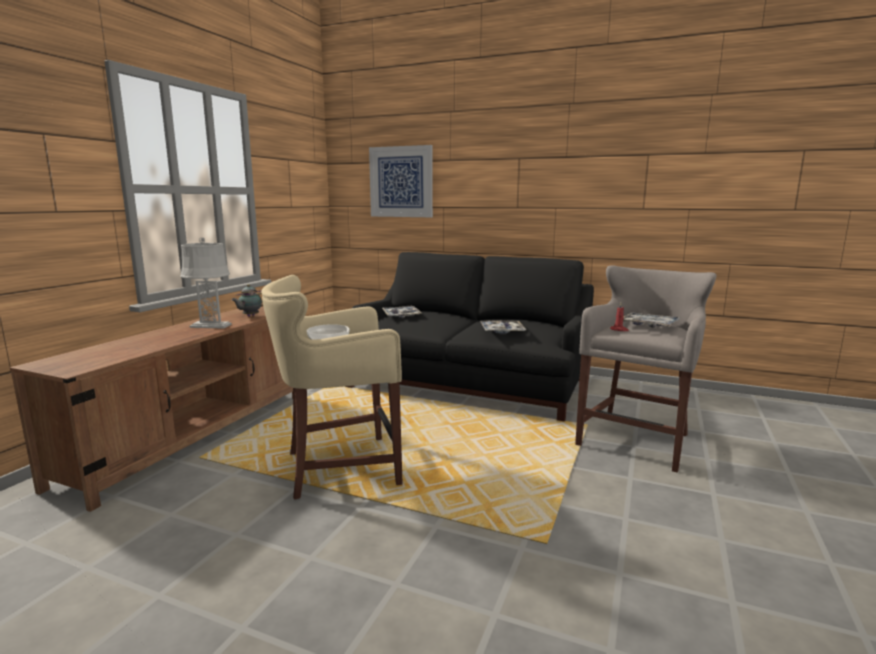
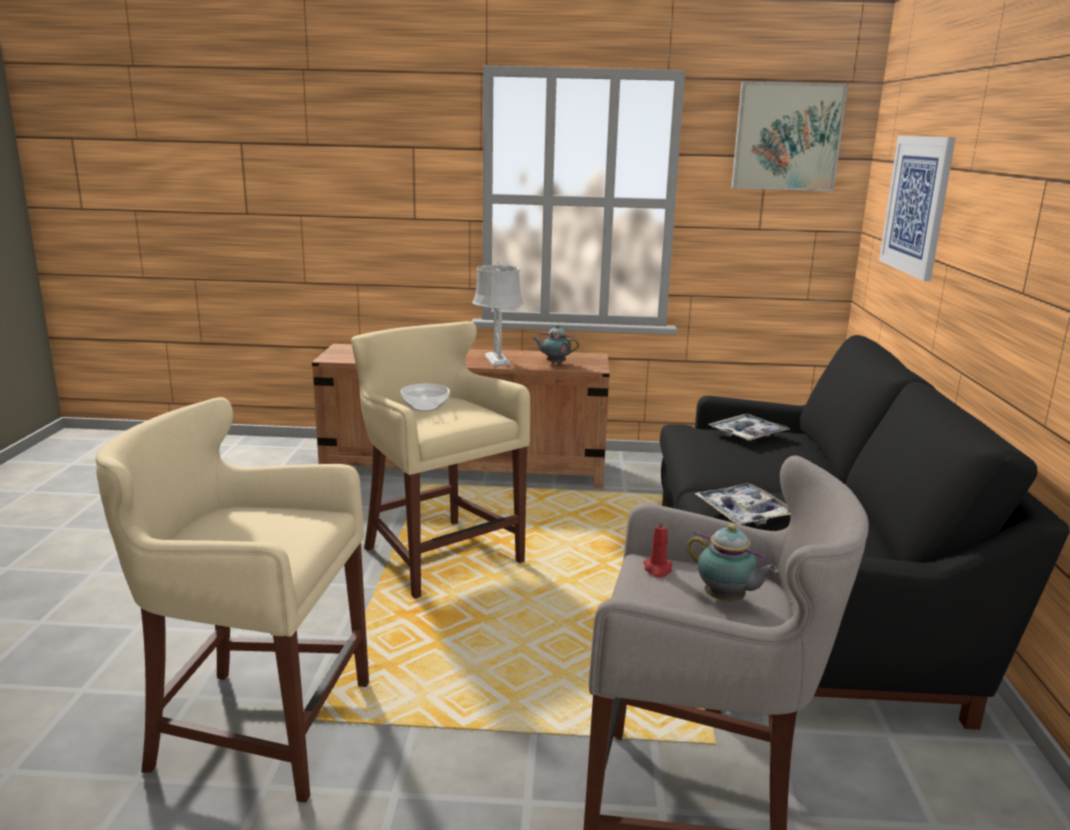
camera: 70 degrees right, 5 degrees up
tray [623,312,680,328] -> teapot [687,524,778,602]
none -> beige stool [96,397,369,803]
none -> picture [731,81,848,191]

